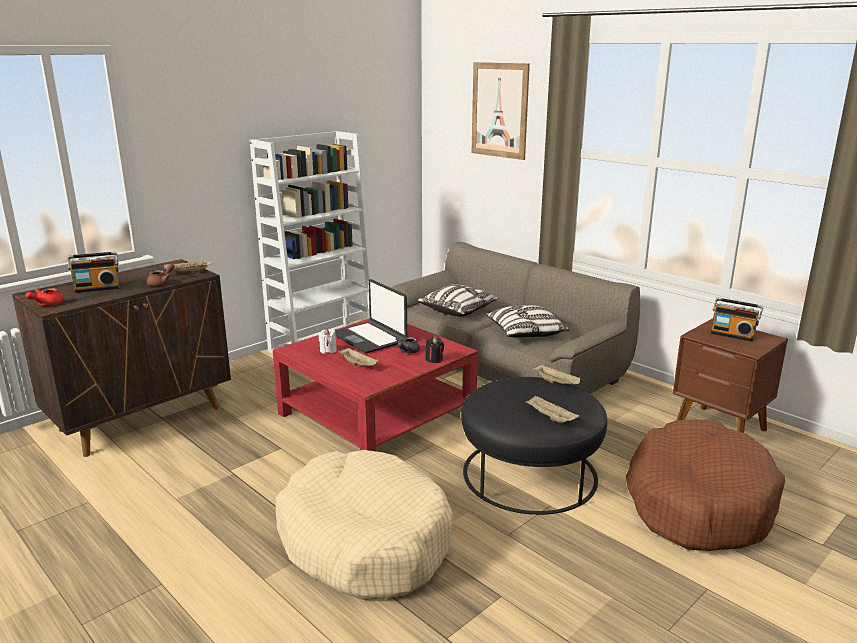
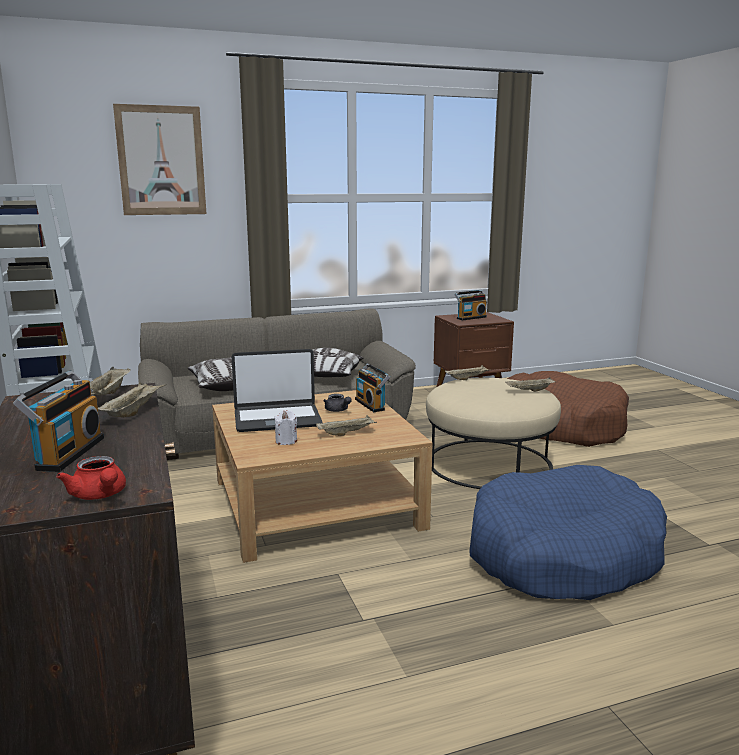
camera: 65 degrees left, 5 degrees down
brown teapot [147,264,175,287] -> beige tray [98,382,166,417]
red coffee table [273,318,478,451] -> beige coffee table [212,390,432,563]
beige dog bed [275,450,453,600] -> blue dog bed [469,465,667,600]
black candle [426,337,444,363] -> radio [355,363,390,412]
black ottoman [461,377,607,515] -> beige ottoman [426,378,561,489]

